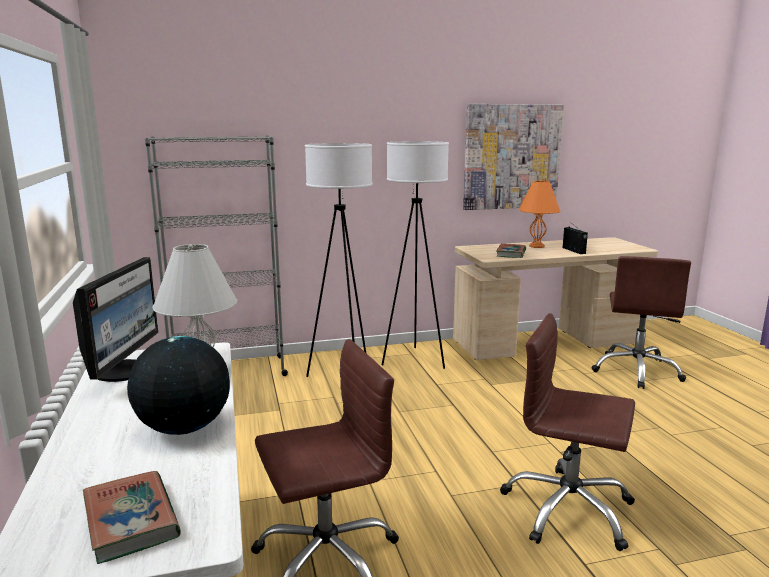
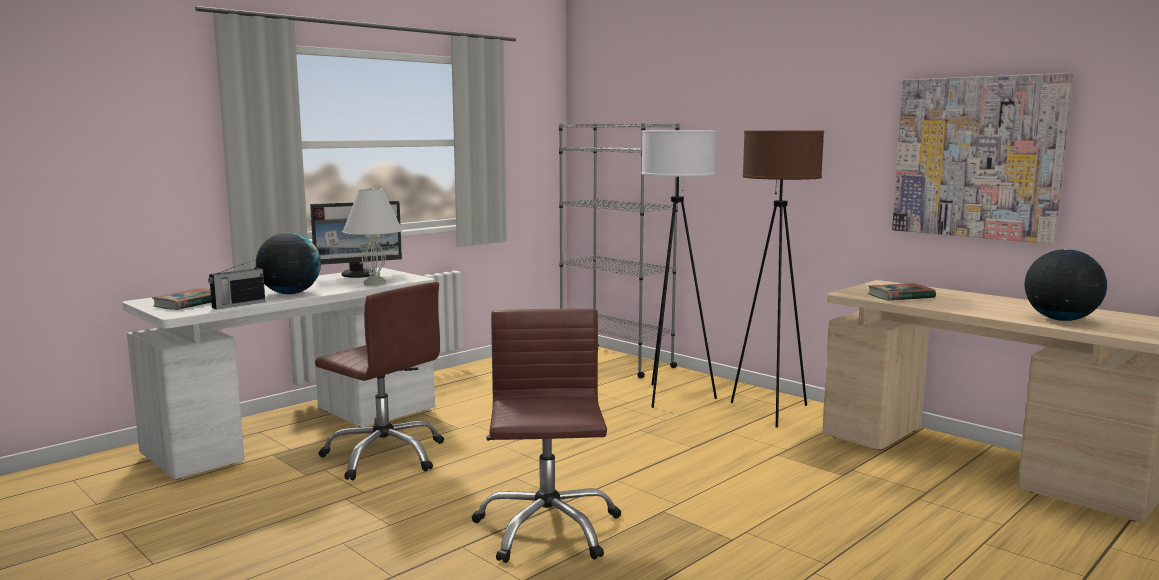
camera: 60 degrees right, 5 degrees down
white floor lamp [382,141,449,369] -> brown floor lamp [731,130,824,428]
orange table lamp [519,180,560,248] -> none
radio [563,224,588,254] -> radio moved to [208,260,265,310]
brown office chair [591,256,691,389] -> none
none -> globe [1025,249,1107,321]

